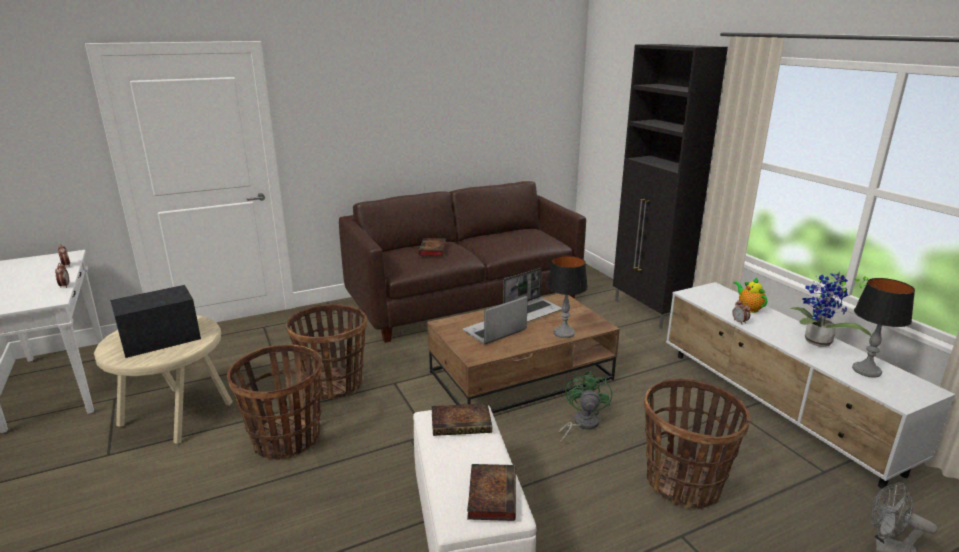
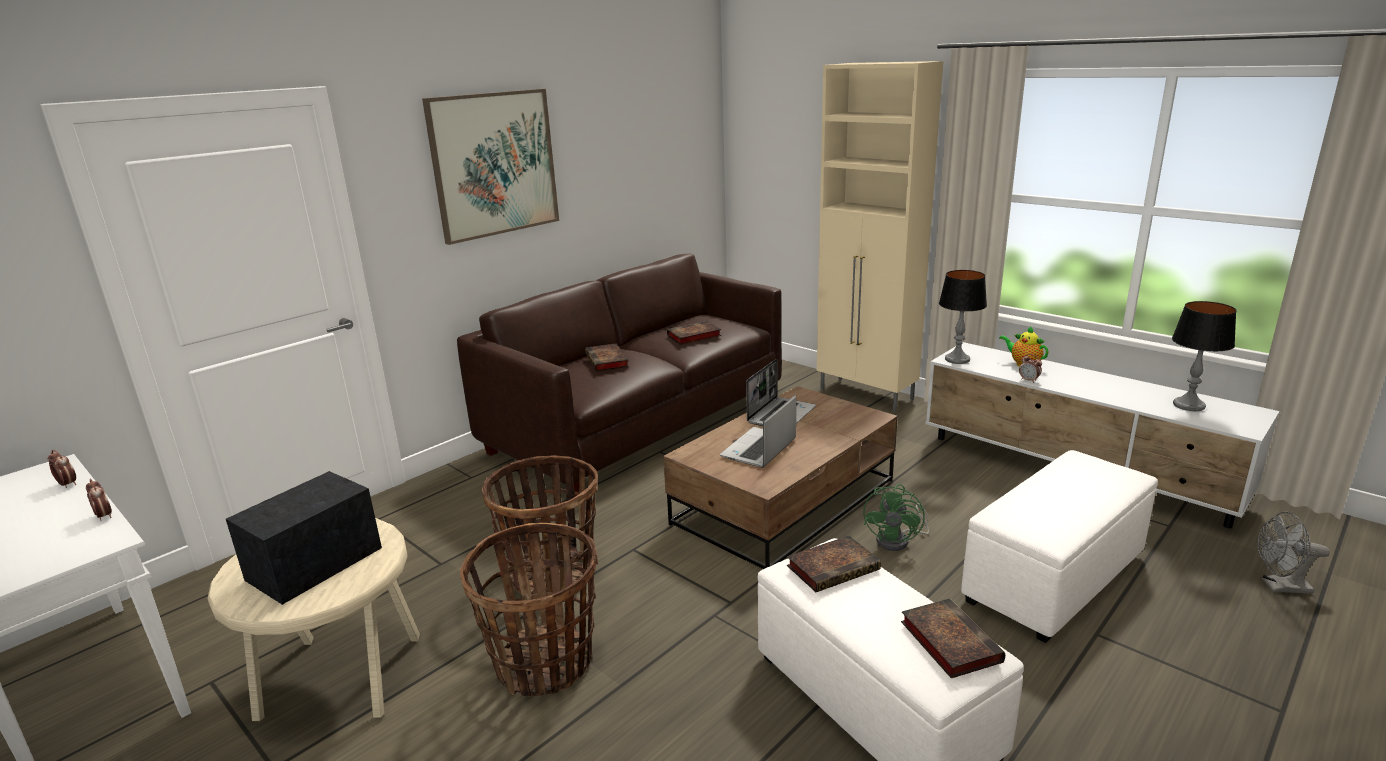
camera: 20 degrees left, 0 degrees up
table lamp [547,255,588,338] -> table lamp moved to [939,270,987,364]
green fan [559,372,612,444] -> green fan turned 150 degrees counterclockwise [863,484,929,551]
black cabinet [613,44,728,329] -> beige cabinet [817,61,943,411]
basket [644,378,750,509] -> white ottoman [961,450,1158,643]
potted plant [790,272,871,347] -> none
none -> picture [422,89,559,245]
none -> book [667,321,721,345]

